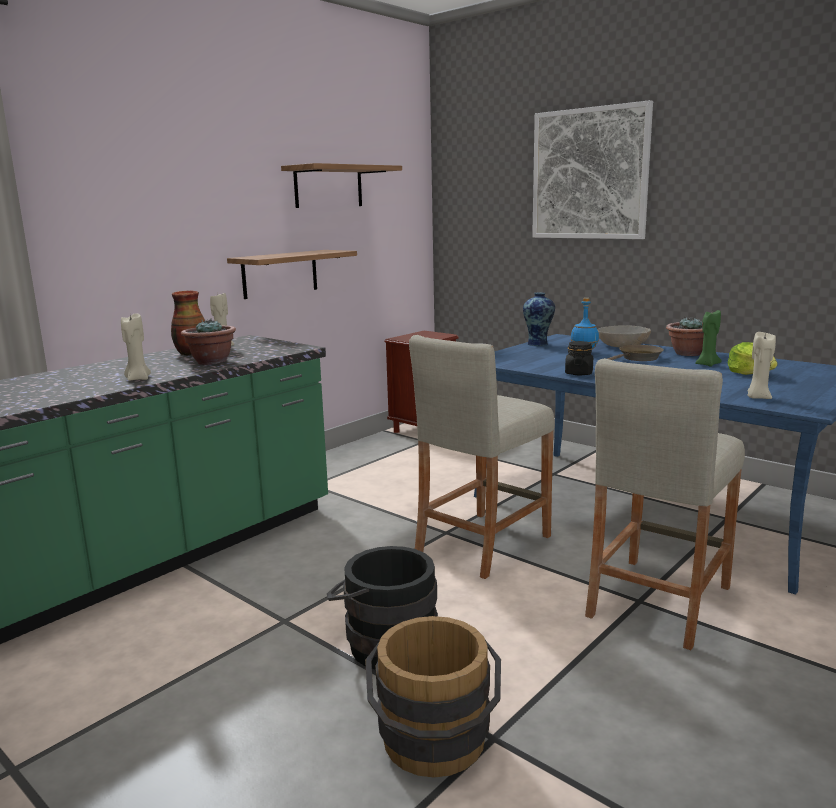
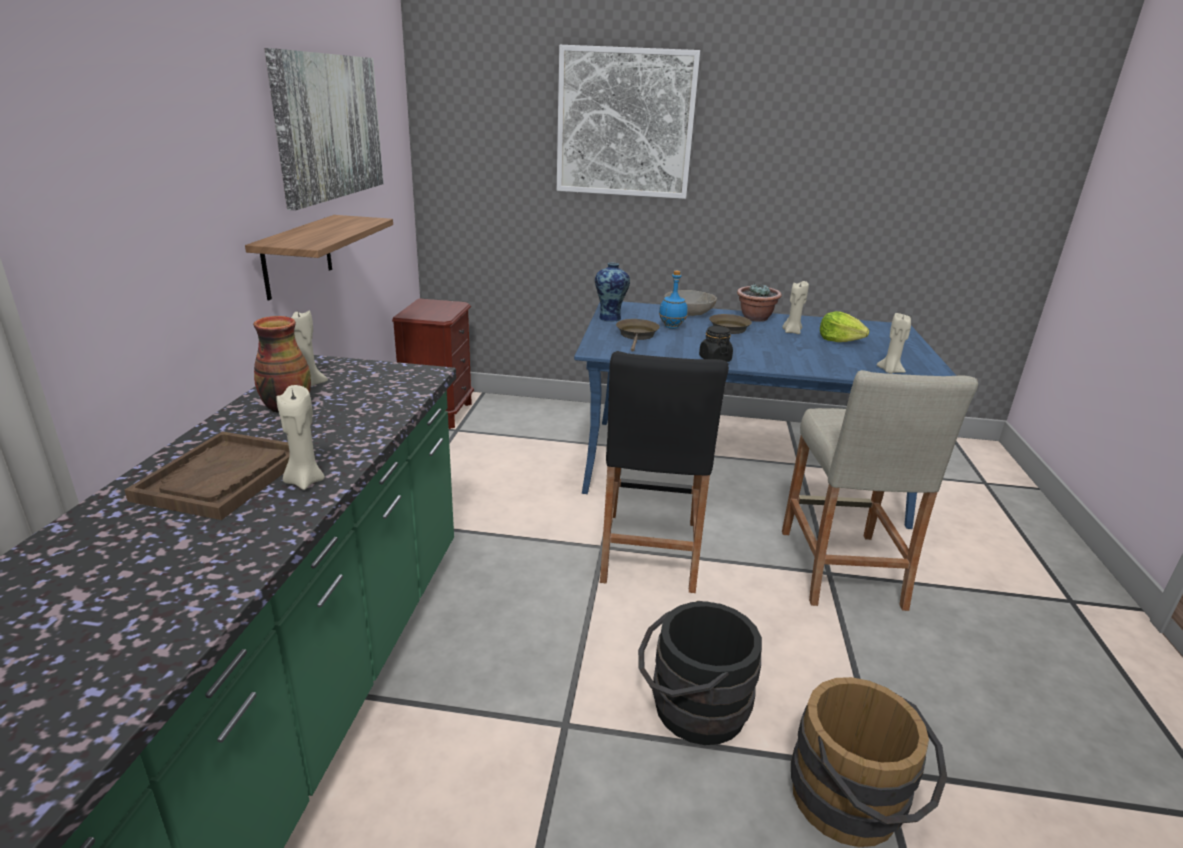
camera: 35 degrees left, 10 degrees up
potted plant [181,318,236,365] -> none
shelf [281,163,402,208] -> picture [264,48,383,210]
beige stool [409,335,554,579] -> black stool [600,351,729,593]
green candle [695,310,722,367] -> beige candle [782,281,809,334]
none -> brown tray [124,431,290,520]
none -> brown frying pan [616,319,660,352]

